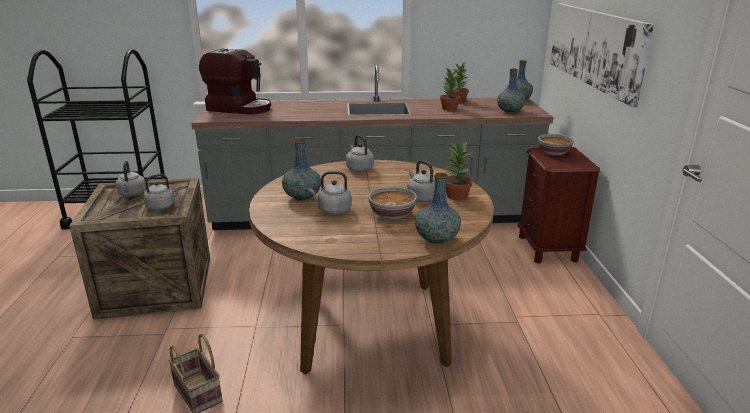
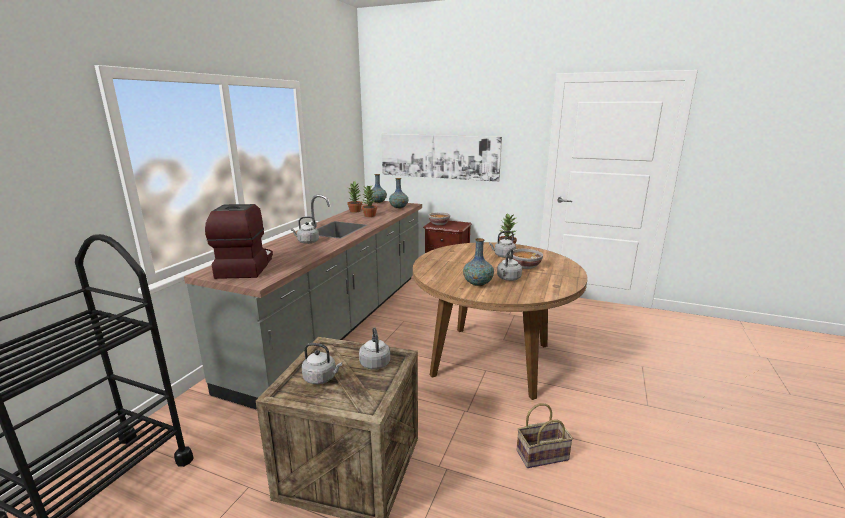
camera: 65 degrees left, 5 degrees down
coffee machine [199,49,271,115] -> coffee machine turned 45 degrees counterclockwise [205,204,273,279]
grey kettle [346,135,374,172] -> grey kettle moved to [291,216,319,244]
vase [415,173,461,244] -> none

